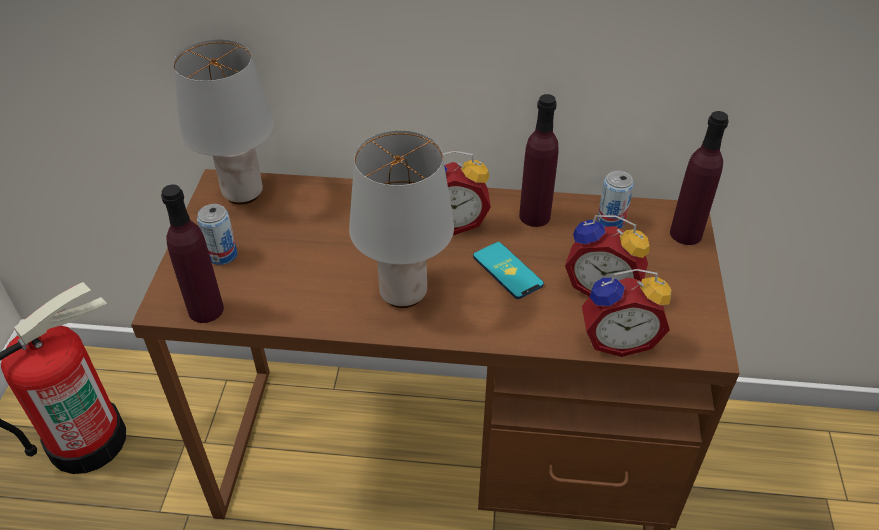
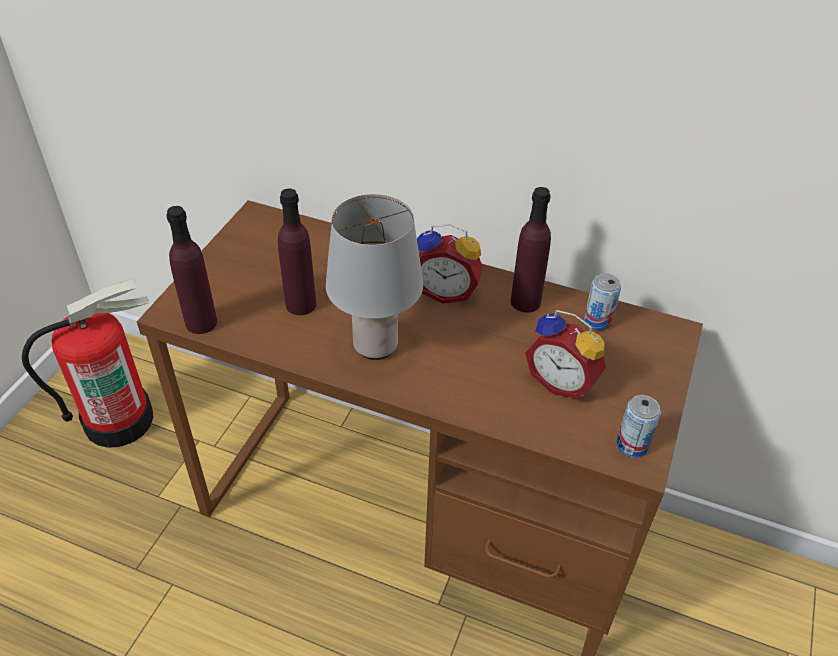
camera: 15 degrees right, 0 degrees up
grey table lamp [173,40,274,205] -> none
can [197,204,237,265] -> can moved to [616,395,661,458]
phone [473,242,544,299] -> none
alarm clock [582,269,671,357] -> none
purple bottle [670,111,729,245] -> purple bottle moved to [278,188,316,315]

